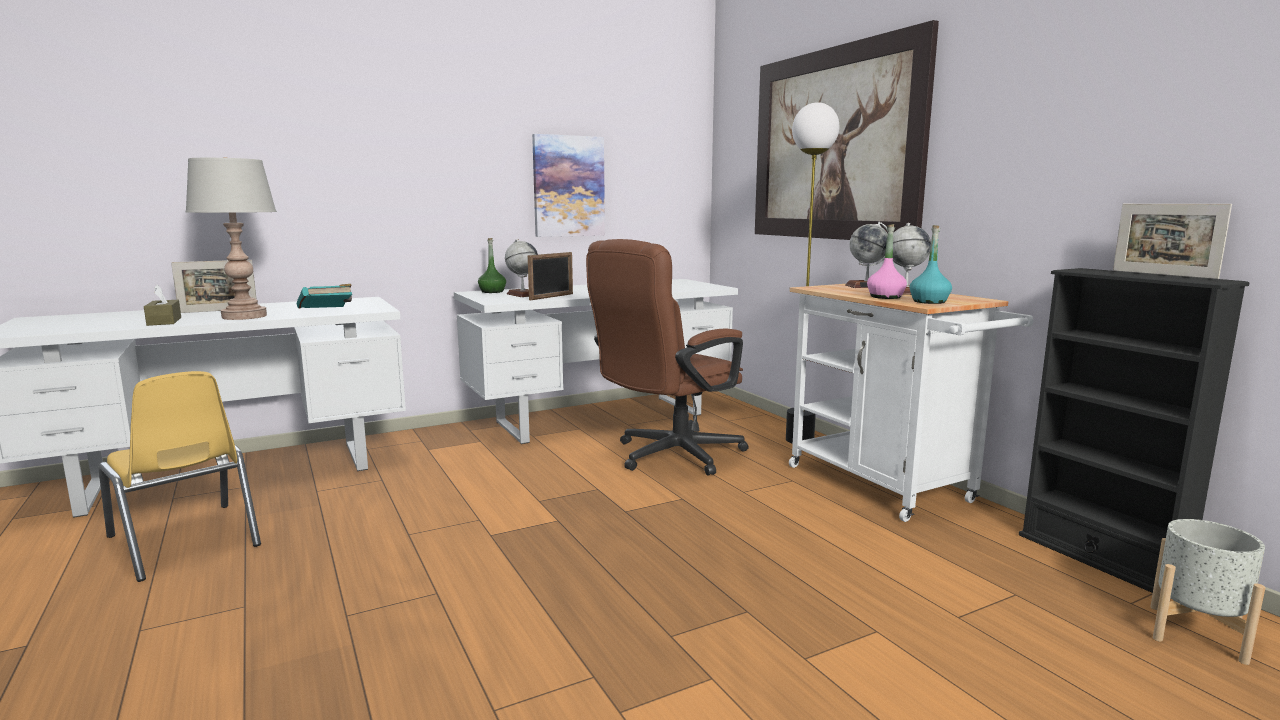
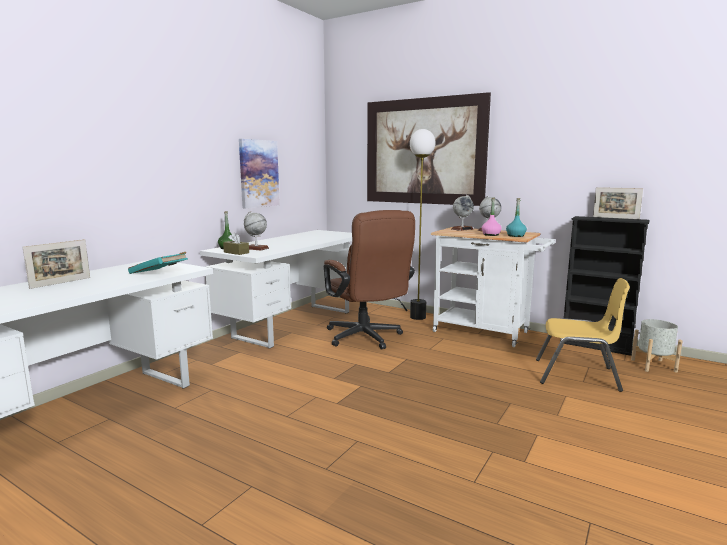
camera: 30 degrees left, 0 degrees up
yellow chair [98,371,261,582] -> yellow chair moved to [536,278,630,392]
brown tissue box [144,285,181,326] -> brown tissue box moved to [223,232,249,255]
grey table lamp [186,157,277,320] -> none
picture frame [528,252,573,300] -> none
brown office chair [586,239,749,476] -> brown office chair turned 45 degrees counterclockwise [324,210,415,349]

